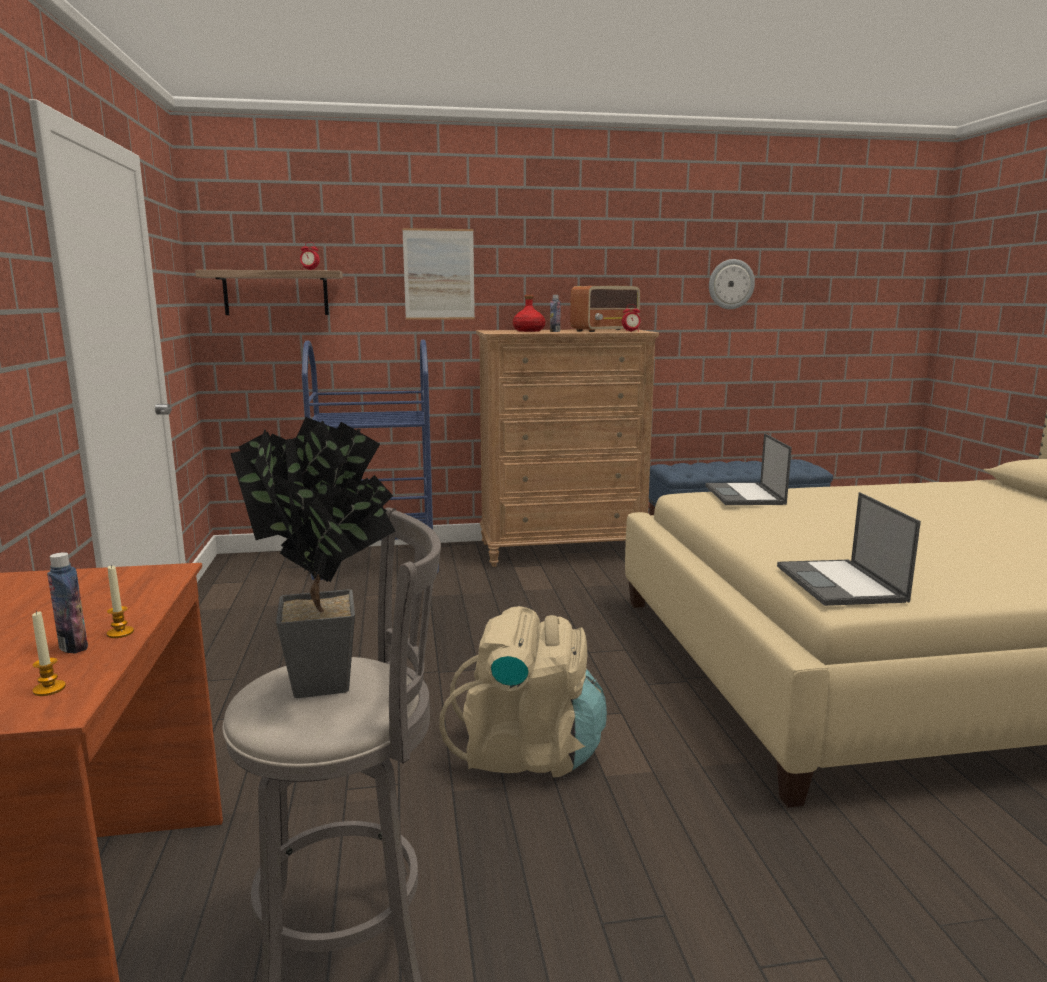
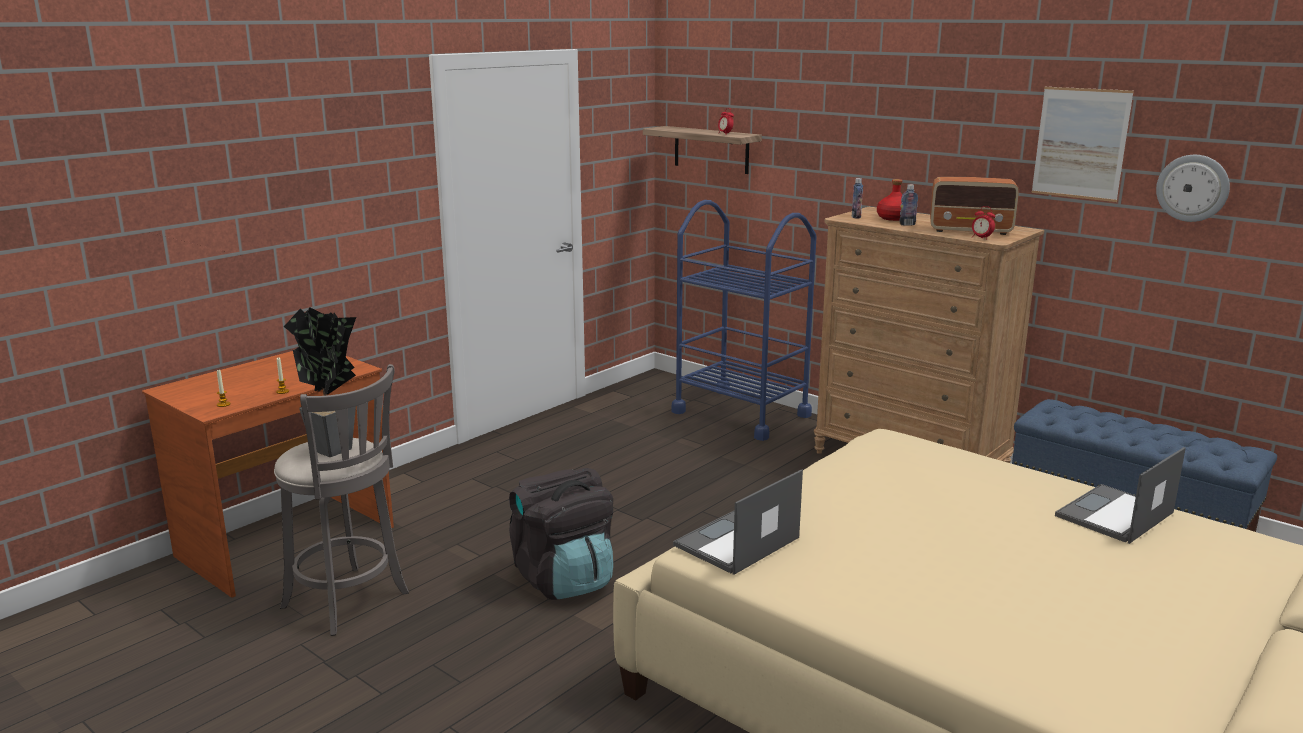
camera: 50 degrees right, 5 degrees up
bottle [47,552,88,653] -> bottle moved to [852,178,863,218]
picture [402,228,475,320] -> picture moved to [1031,87,1134,202]
beige backpack [439,606,607,778] -> black backpack [509,468,613,600]
laptop [706,433,792,505] -> laptop moved to [1055,447,1186,544]

